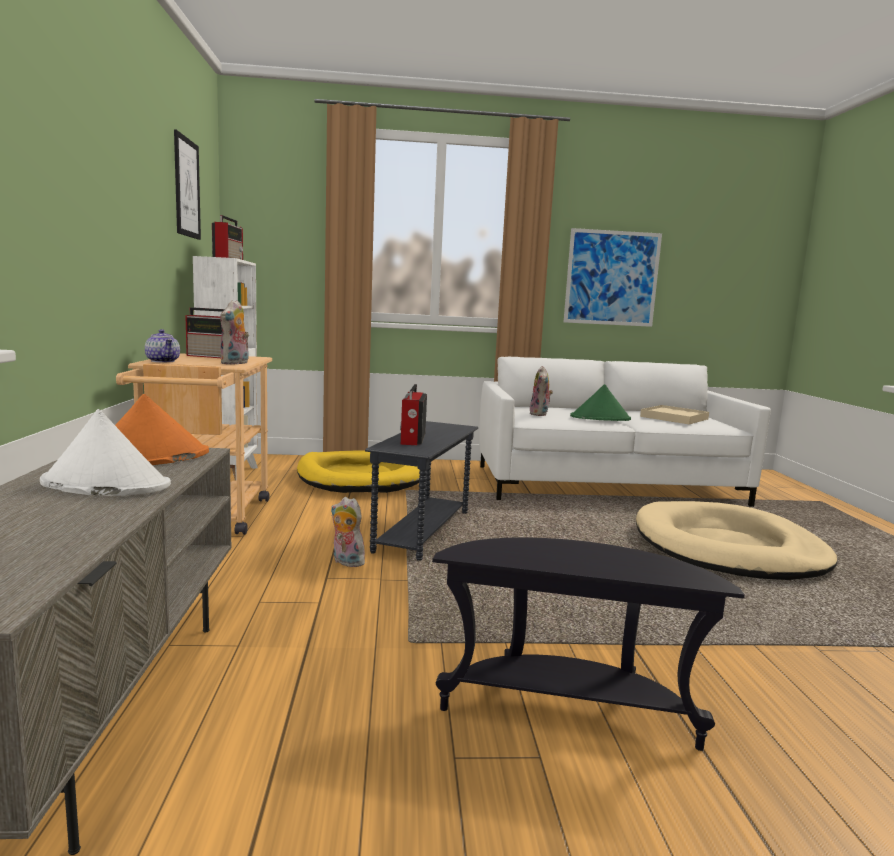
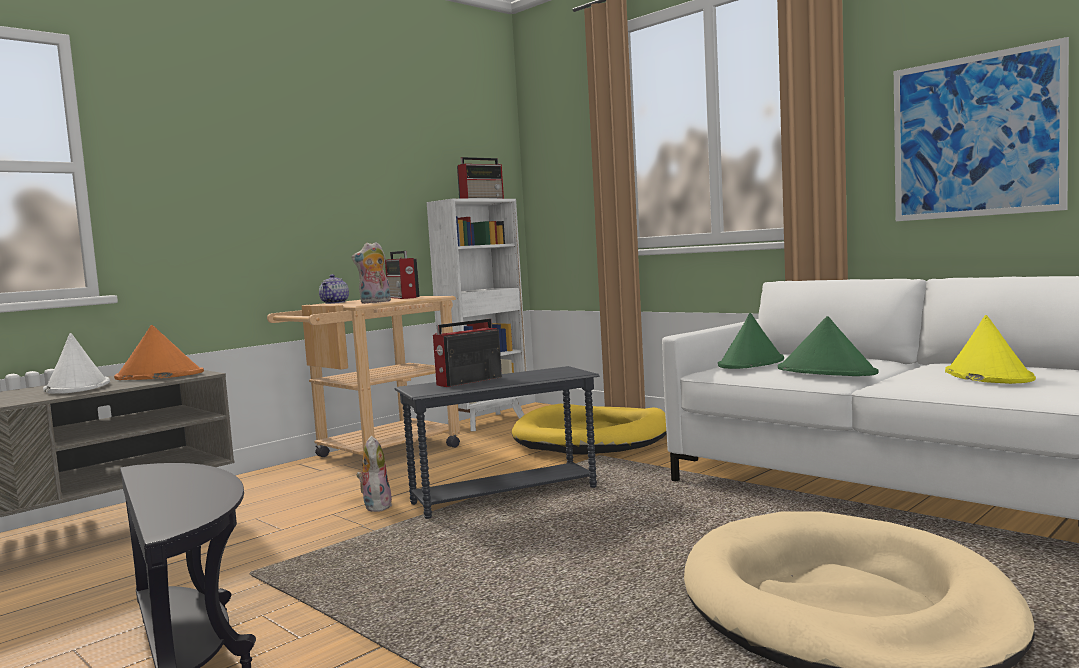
camera: 50 degrees right, 5 degrees down
picture [174,129,201,240] -> none
plush toy [530,366,553,416] -> green hat [718,313,784,369]
beige tray [640,405,709,424] -> yellow hat [945,315,1036,384]

